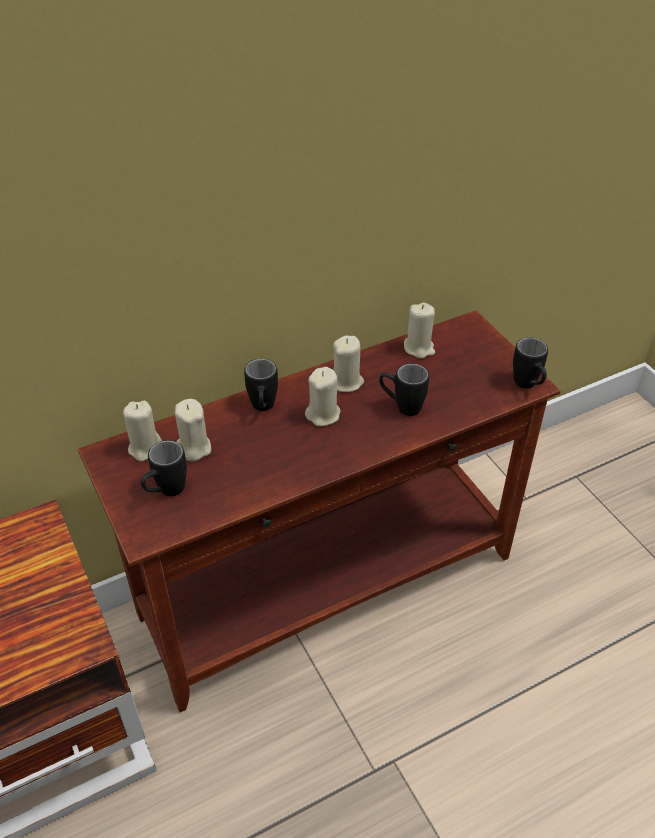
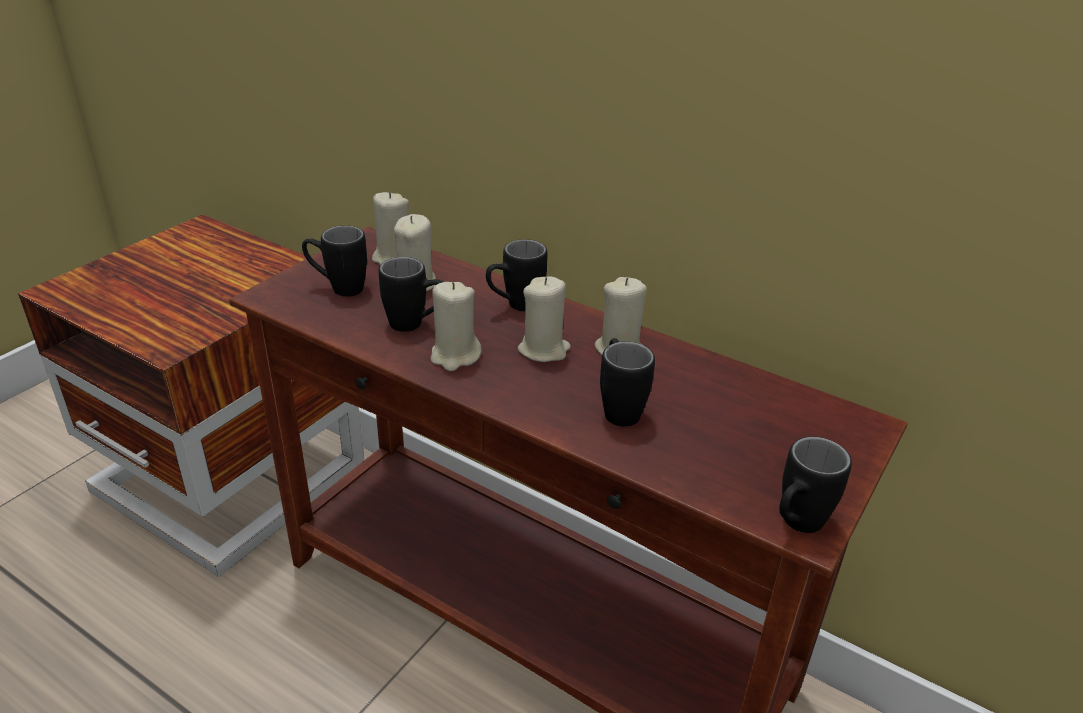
camera: 60 degrees right, 10 degrees down
beige candle [404,302,435,359] -> beige candle moved to [431,282,482,371]
none -> black mug [379,257,443,332]

